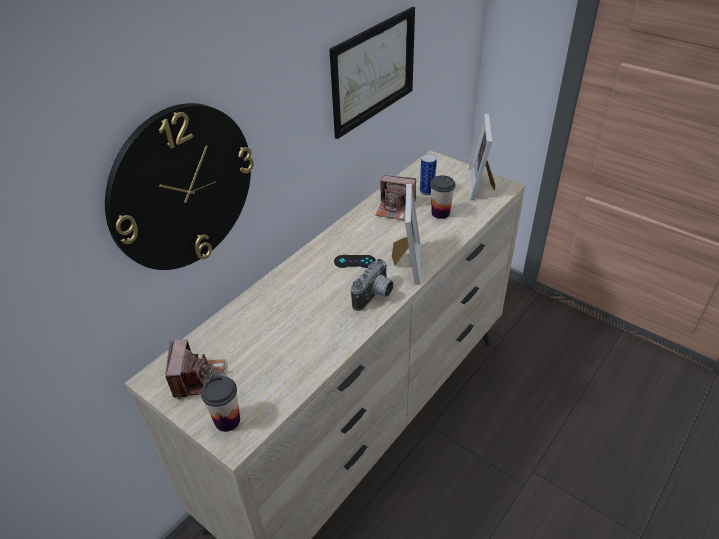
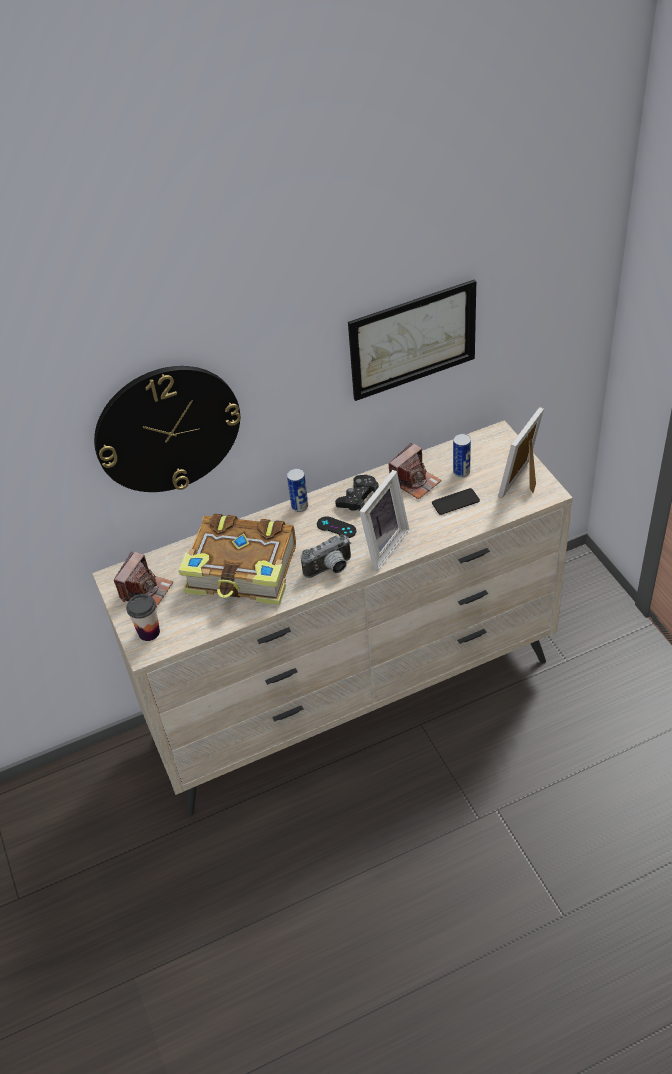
camera: 30 degrees right, 5 degrees up
camera [375,175,416,220] -> camera turned 90 degrees counterclockwise [388,443,441,499]
cup [430,175,455,219] -> phone [432,488,480,515]
none -> book [179,513,296,605]
none -> can [287,468,308,512]
none -> black game controller [335,475,379,511]

